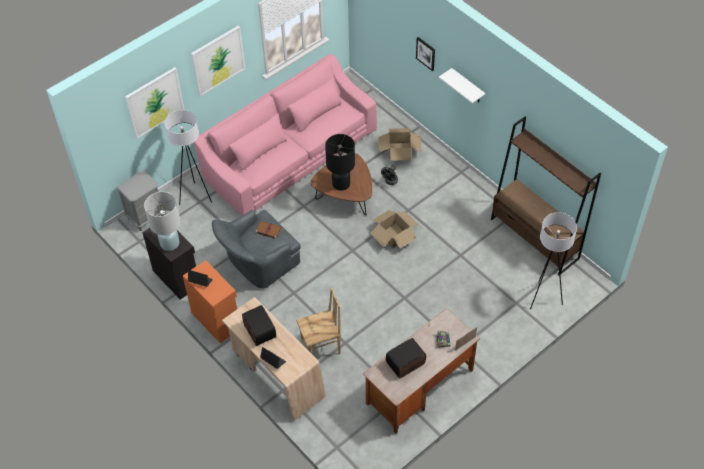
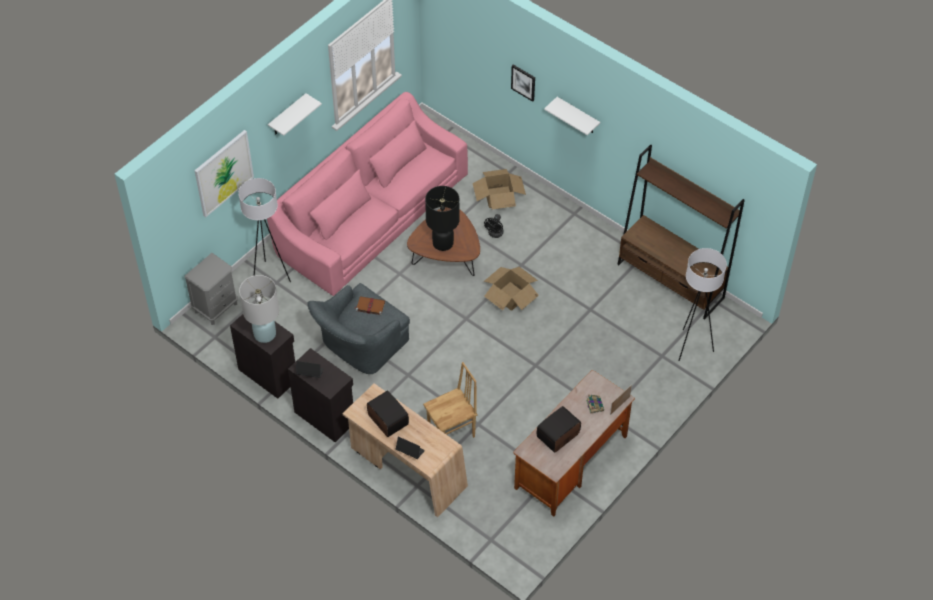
camera: 10 degrees left, 0 degrees up
orange cabinet [183,260,237,344] -> black cabinet [288,348,353,442]
picture [191,25,246,96] -> white shelf [268,93,322,136]

